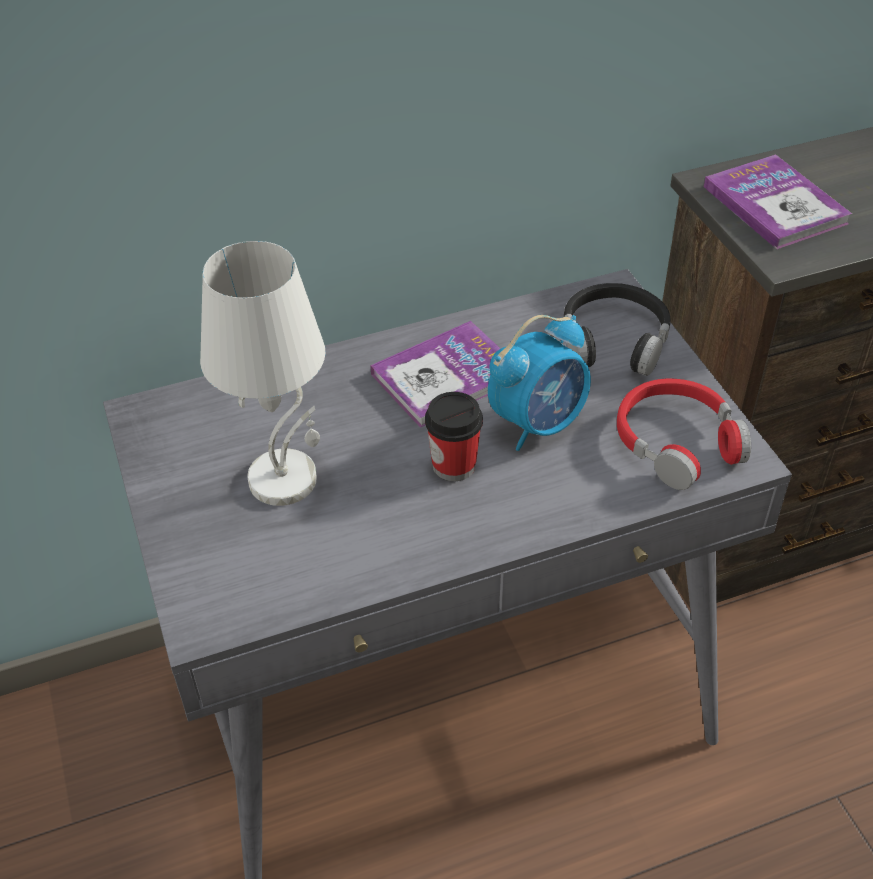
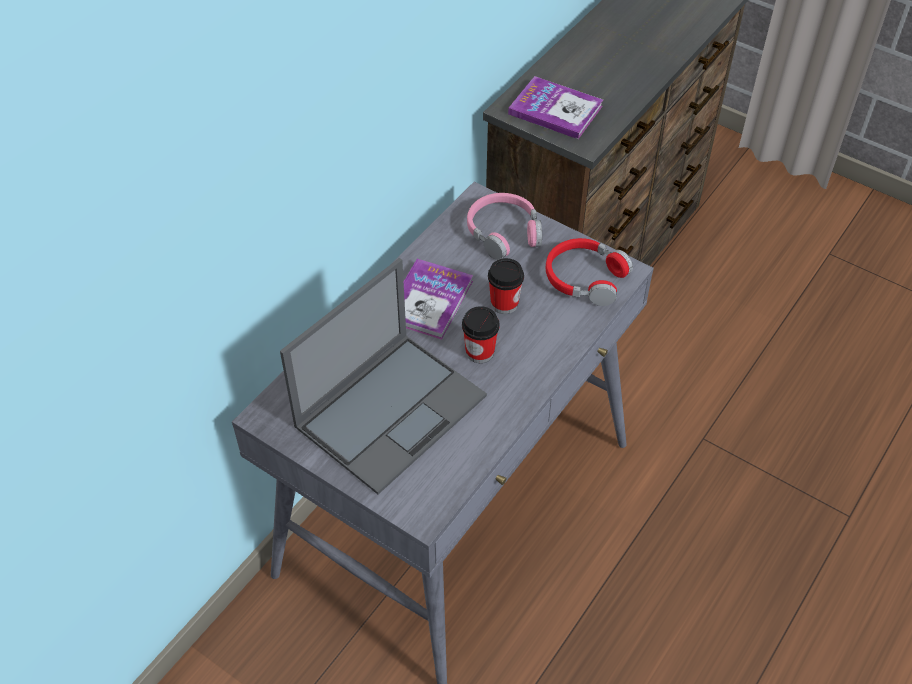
camera: 35 degrees left, 5 degrees up
white table lamp [200,241,326,506] -> laptop [280,258,487,494]
alarm clock [488,315,591,451] -> cup [488,258,524,314]
black headphones [564,283,671,376] -> pink headphones [467,193,542,260]

